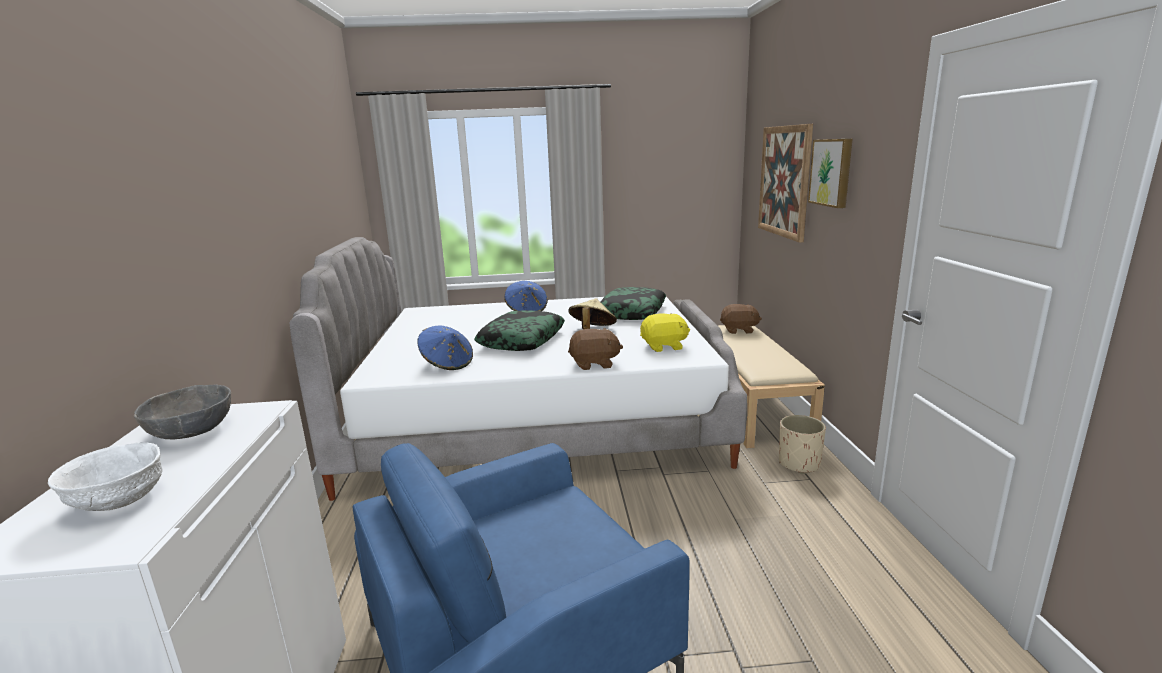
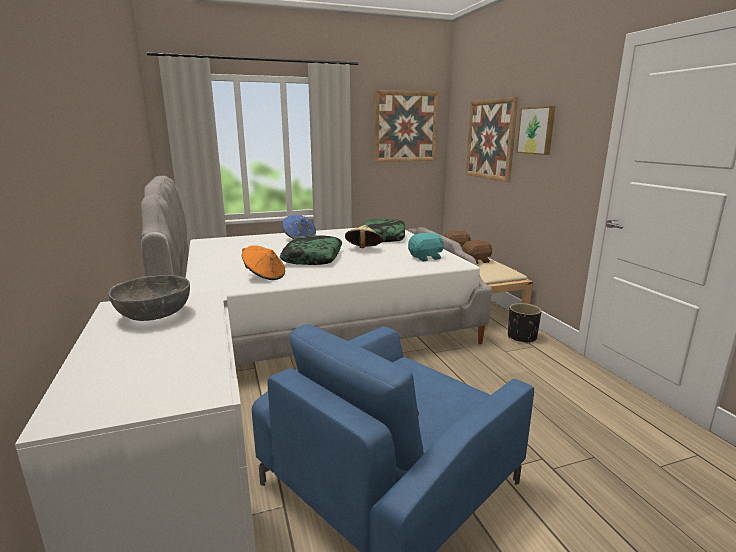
camera: 15 degrees left, 0 degrees up
white bowl [48,442,162,511] -> none
blue hat [417,326,473,370] -> orange hat [242,245,285,280]
brown plush toy [568,328,623,370] -> brown plush toy moved to [462,240,492,264]
yellow plush toy [640,313,690,352] -> turquoise plush toy [408,233,444,261]
beige planter [779,415,826,474] -> black planter [508,303,542,344]
none -> picture [374,90,439,162]

